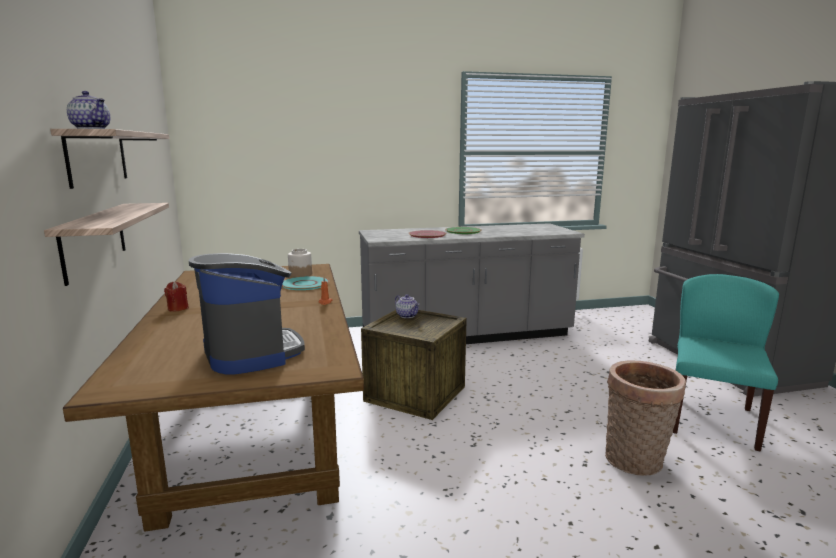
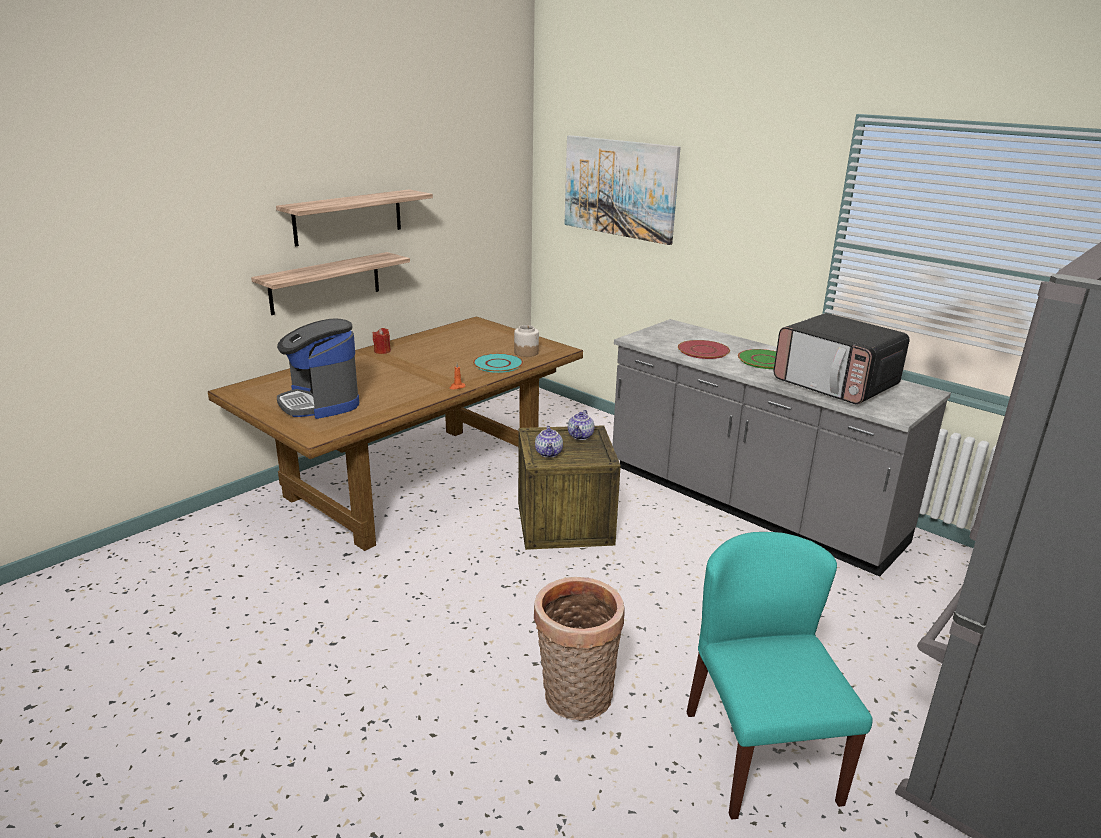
camera: 55 degrees right, 10 degrees up
teapot [67,91,110,129] -> teapot moved to [535,426,563,458]
coffee machine [189,253,305,374] -> coffee machine turned 120 degrees clockwise [277,318,359,419]
turquoise chair [673,274,779,452] -> turquoise chair turned 90 degrees counterclockwise [686,532,873,820]
none -> picture [565,135,681,245]
none -> microwave [774,313,910,404]

